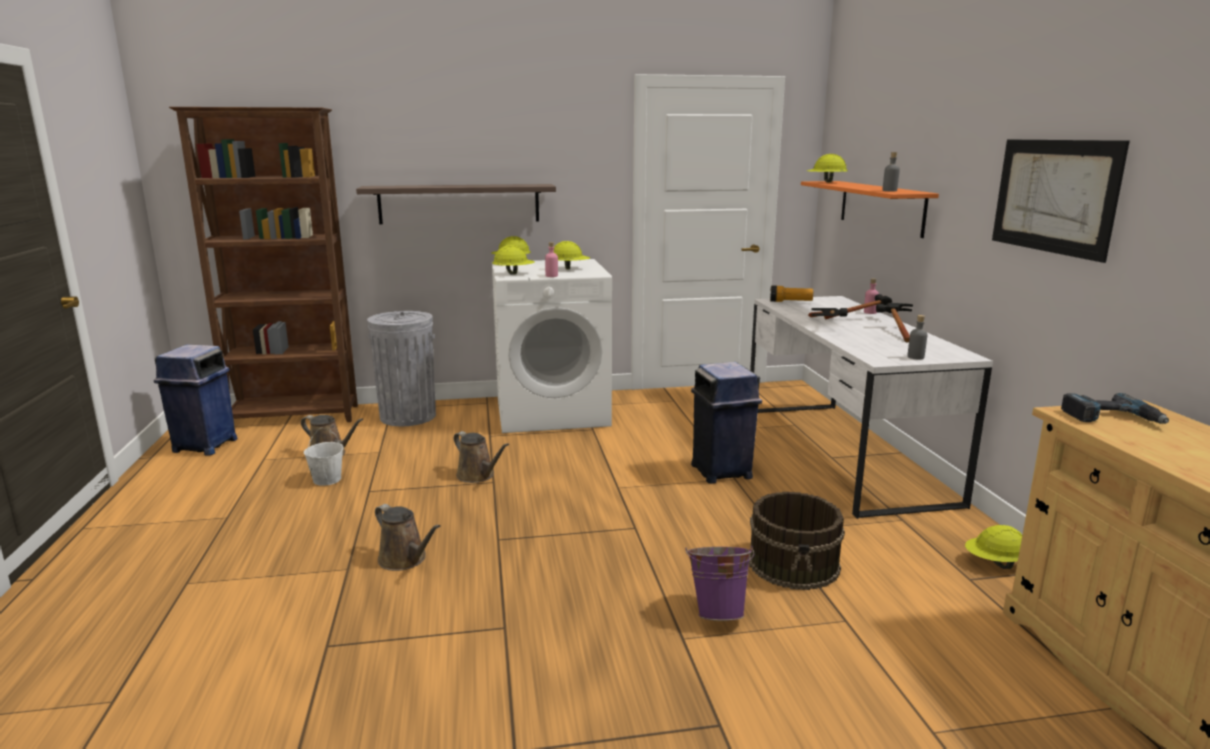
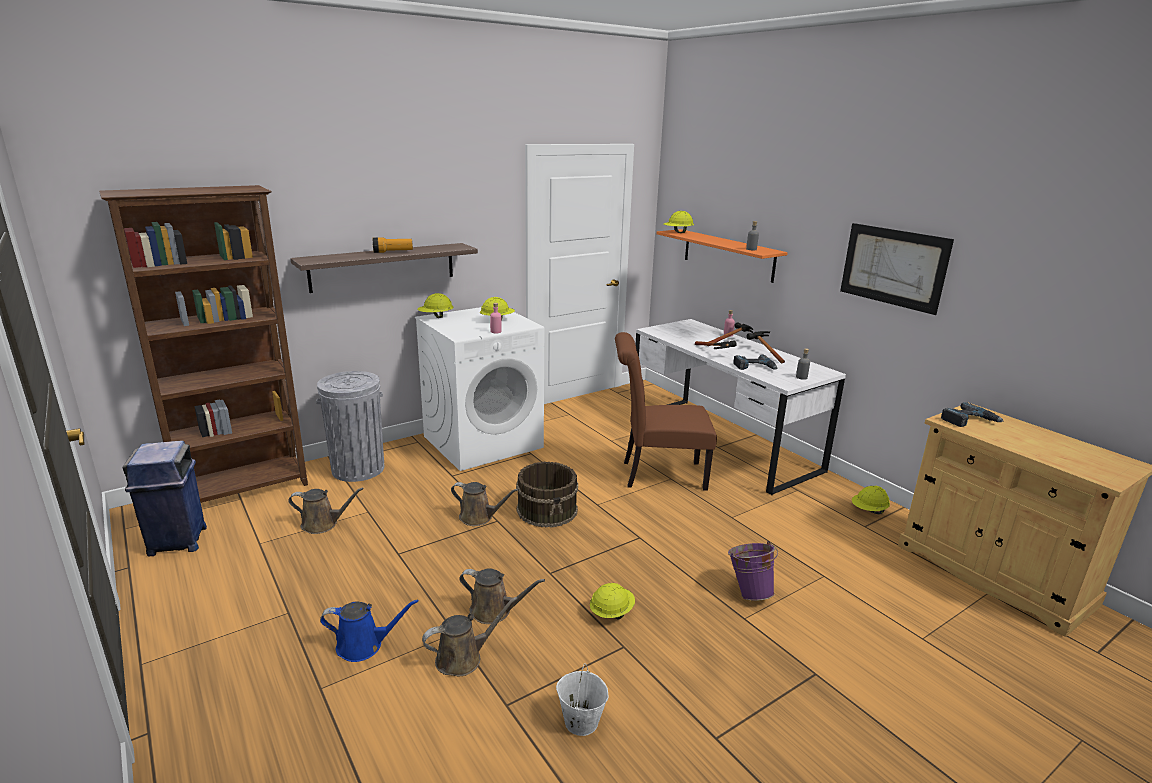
camera: 25 degrees left, 5 degrees up
white bucket [304,428,344,486] -> white bucket moved to [556,663,608,736]
yellow hard hat [492,245,535,275] -> yellow hard hat moved to [590,583,635,620]
blue trash can [691,362,762,484] -> brown chair [615,332,717,491]
brown bucket [749,492,845,590] -> brown bucket moved to [516,462,578,528]
flashlight [770,286,813,302] -> flashlight moved to [373,237,413,253]
none -> blue watering can [320,600,419,662]
none -> brown watering can [422,597,517,676]
none -> power drill [733,355,777,370]

